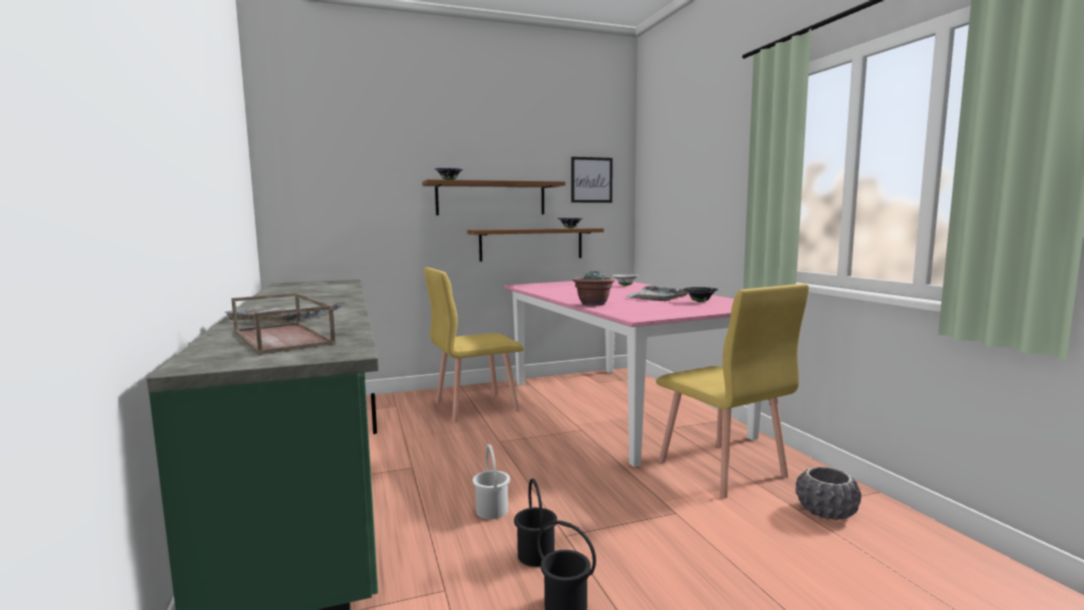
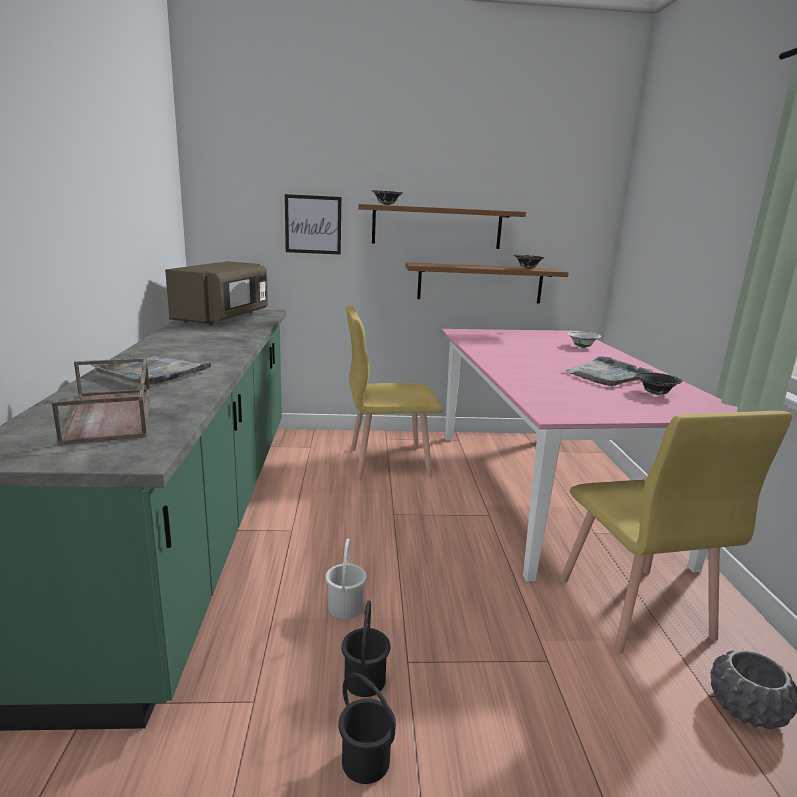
camera: 15 degrees right, 10 degrees up
picture [571,157,613,203] -> picture moved to [285,194,342,255]
potted plant [573,270,615,306] -> none
none -> brown microwave [165,261,268,325]

